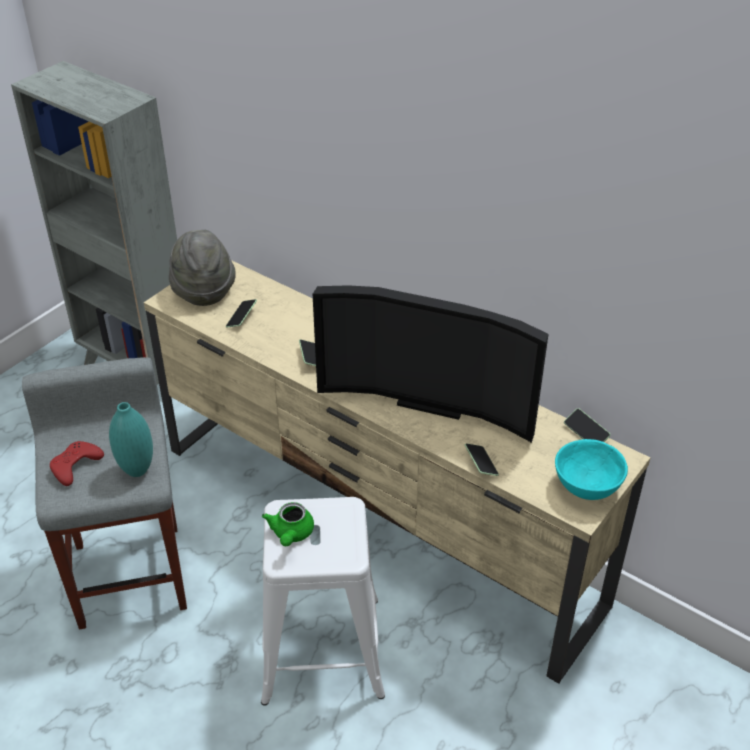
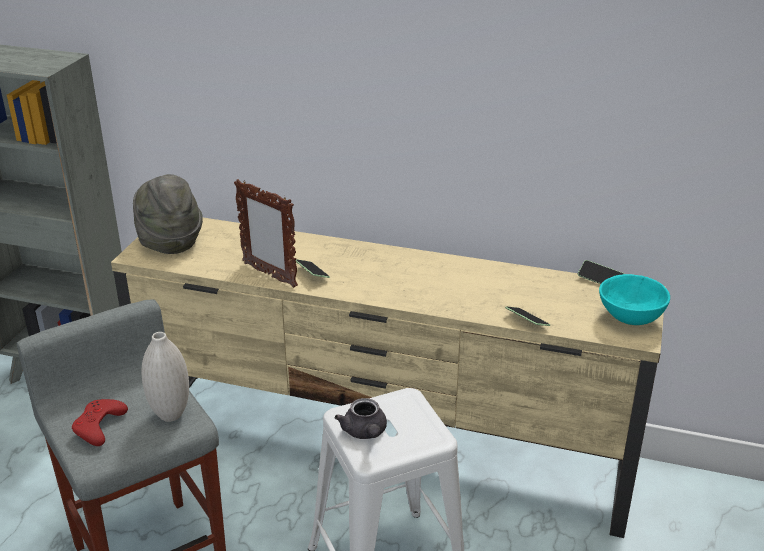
camera: 20 degrees left, 10 degrees down
turquoise vase [109,402,153,477] -> white vase [141,332,189,422]
phone [226,299,257,328] -> none
green teapot [262,502,314,546] -> grey teapot [335,398,387,439]
television [313,285,549,443] -> none
none -> picture frame [234,179,298,288]

